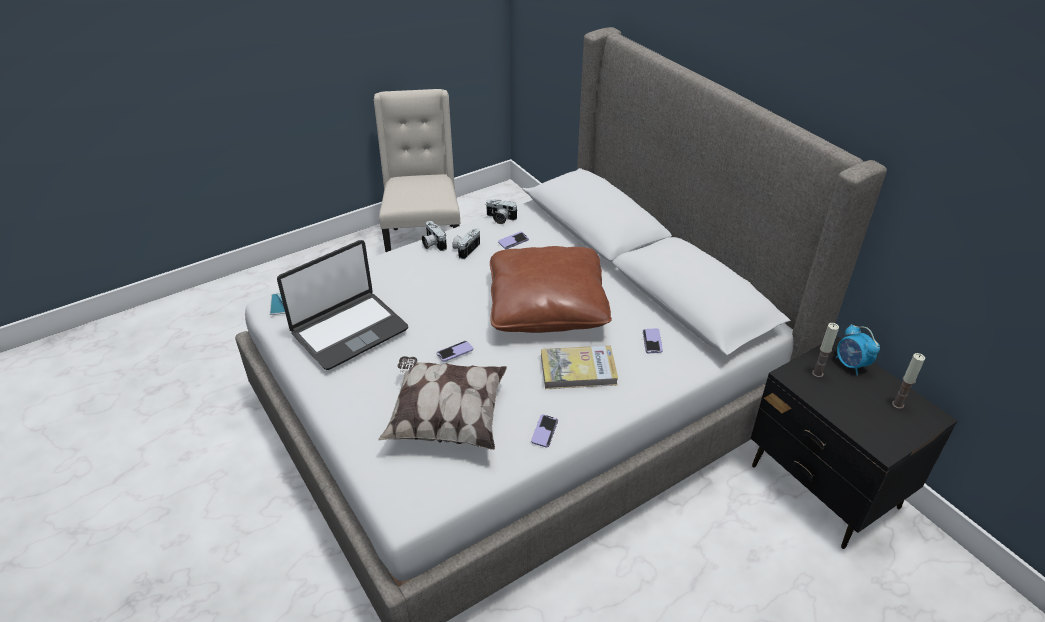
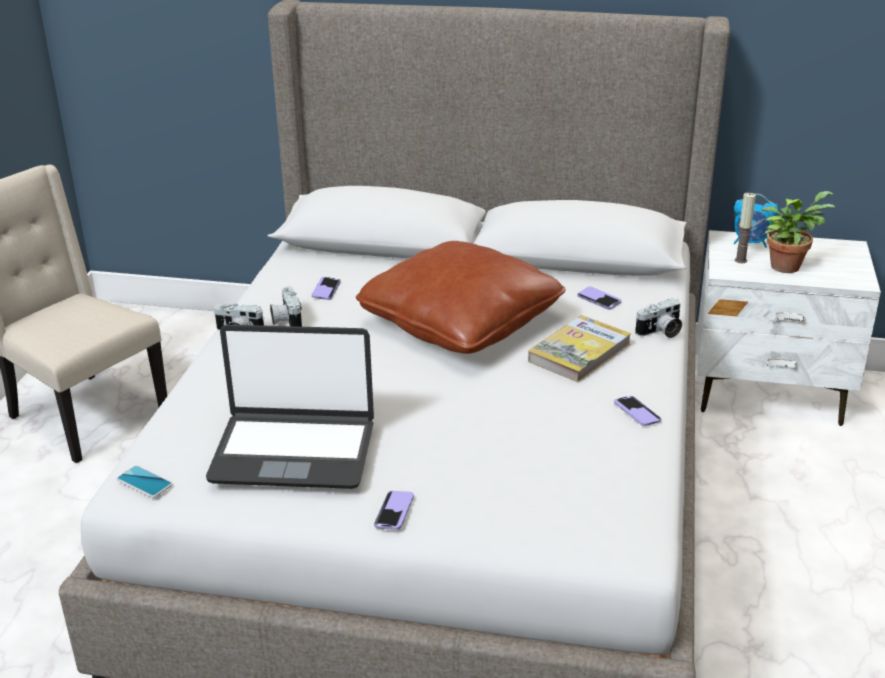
camera: 45 degrees left, 10 degrees down
laptop [277,240,408,370] -> laptop turned 90 degrees clockwise [206,325,374,489]
pillow [378,356,507,450] -> none
phone [436,341,473,362] -> phone moved to [374,491,414,530]
camera [486,199,517,224] -> camera moved to [635,298,682,338]
black nightstand [751,336,957,549] -> white nightstand [697,230,881,426]
candle [892,353,925,409] -> none
none -> potted plant [762,191,835,273]

